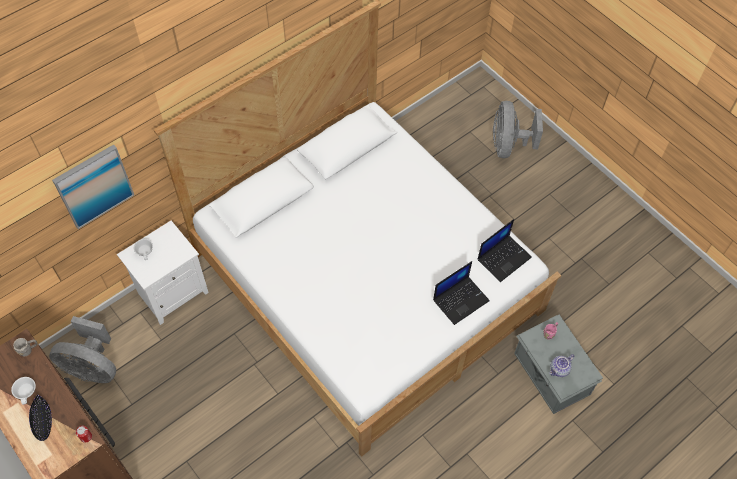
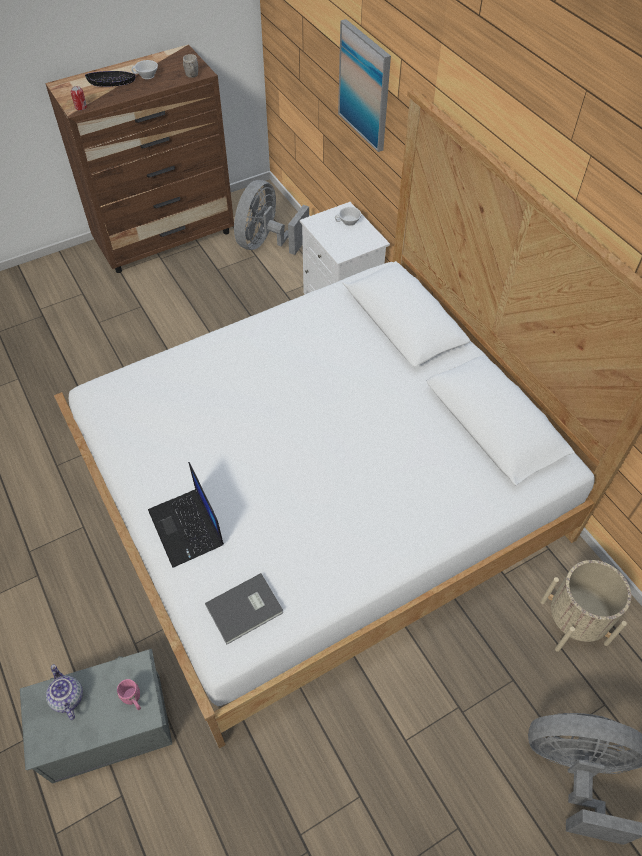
camera: 100 degrees right, 5 degrees down
laptop [478,219,532,282] -> grey book [205,573,283,644]
none -> beige planter [541,560,631,652]

